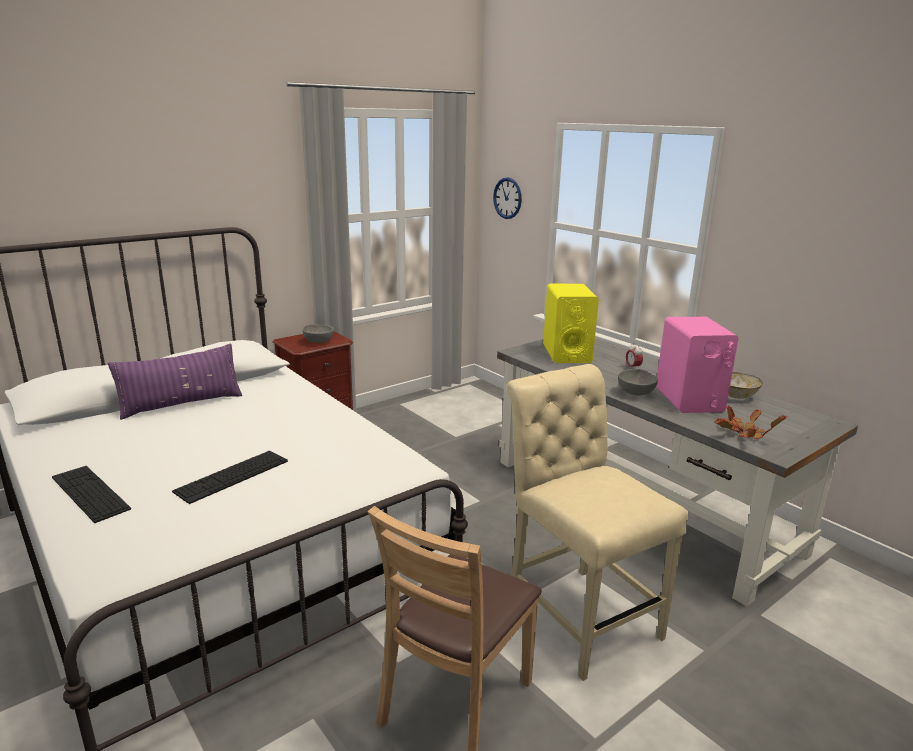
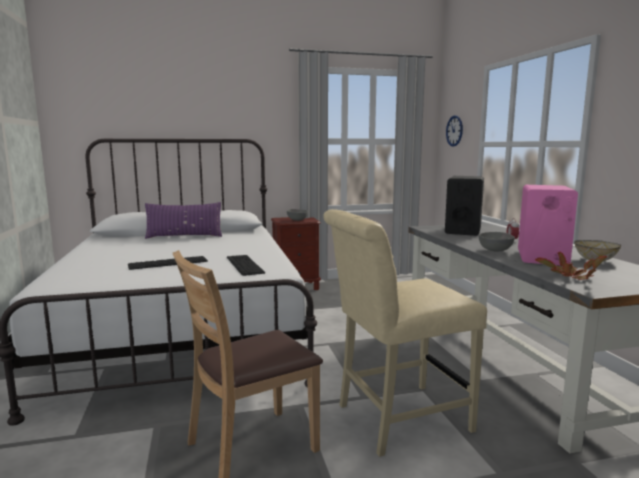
camera: 25 degrees right, 10 degrees down
keyboard [52,466,131,523] -> keyboard moved to [227,255,265,276]
beige chair [507,364,688,681] -> beige chair turned 105 degrees counterclockwise [323,209,487,457]
yellow speaker [543,283,599,363] -> black speaker [445,176,484,236]

